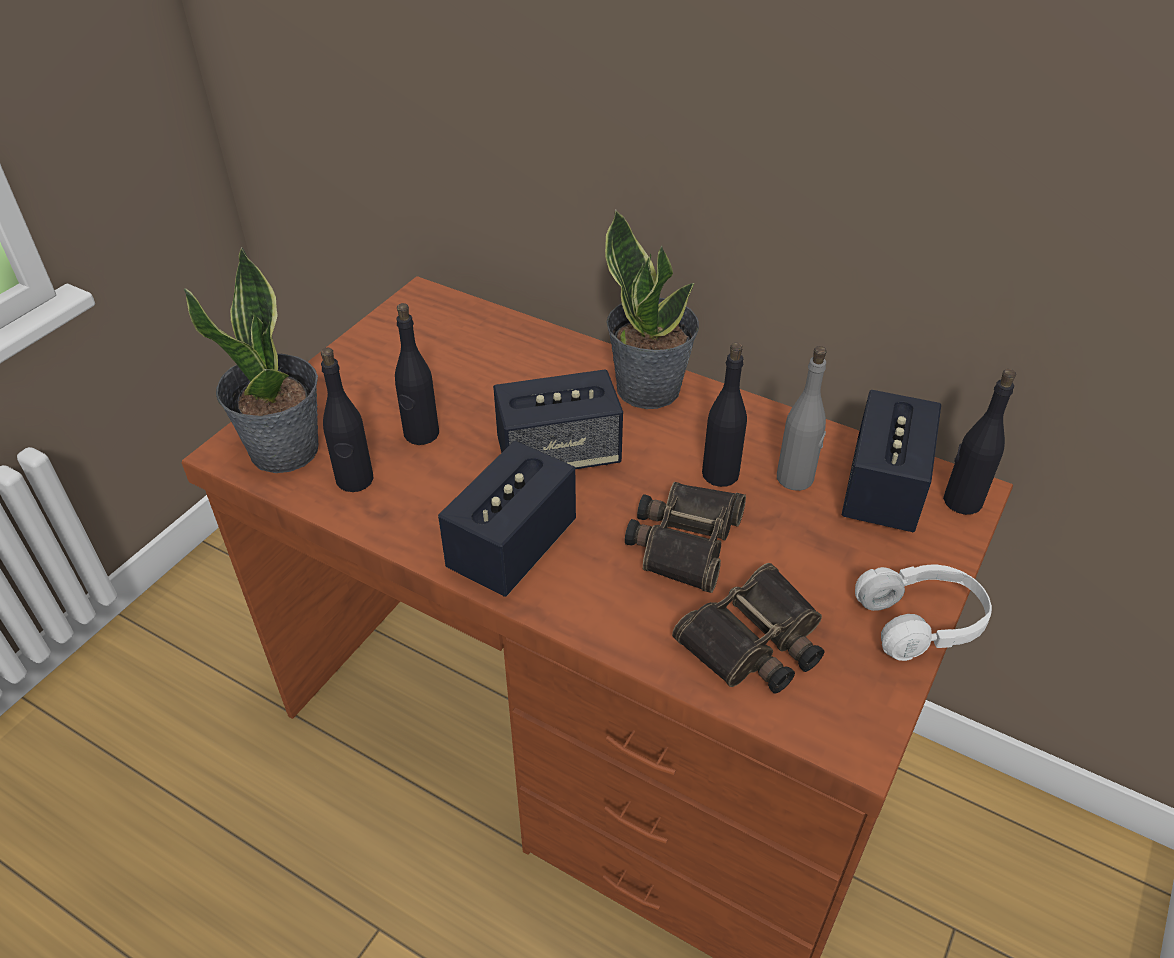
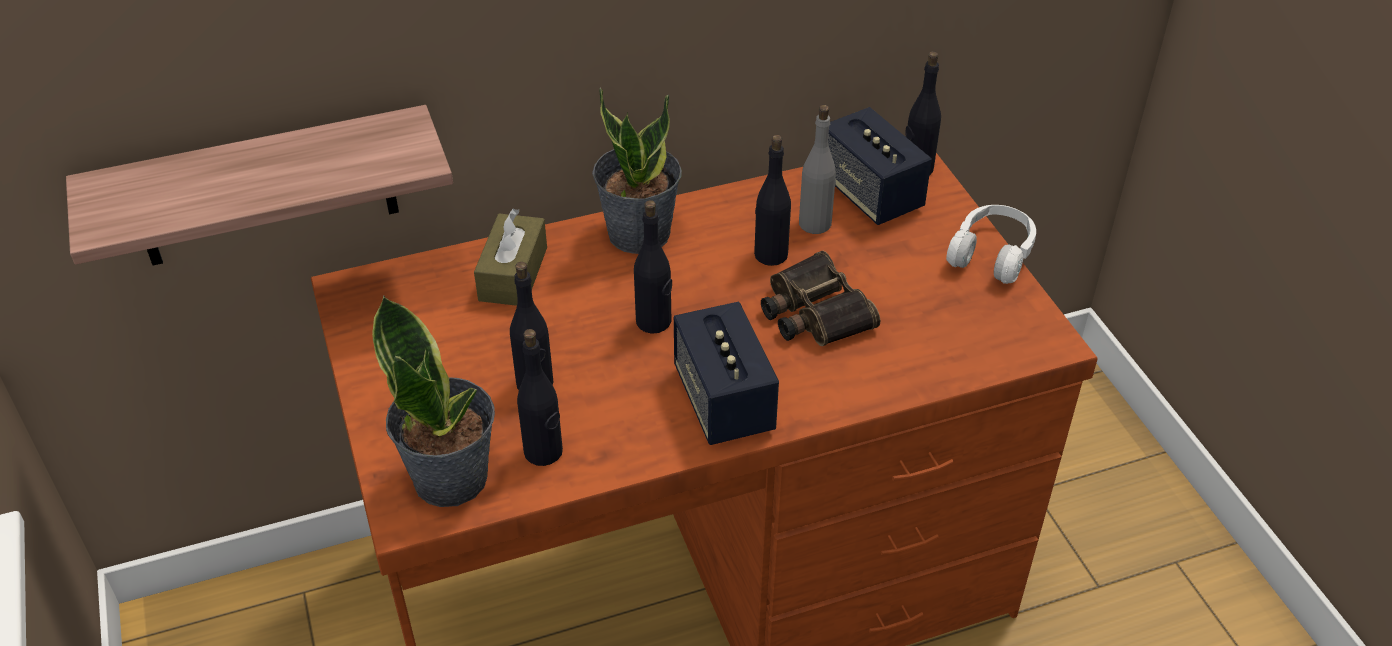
camera: 50 degrees left, 0 degrees up
speaker [493,369,623,469] -> black bottle [634,200,672,334]
binoculars [672,563,824,694] -> none
none -> shelf [66,105,453,266]
none -> brown tissue box [474,209,547,306]

